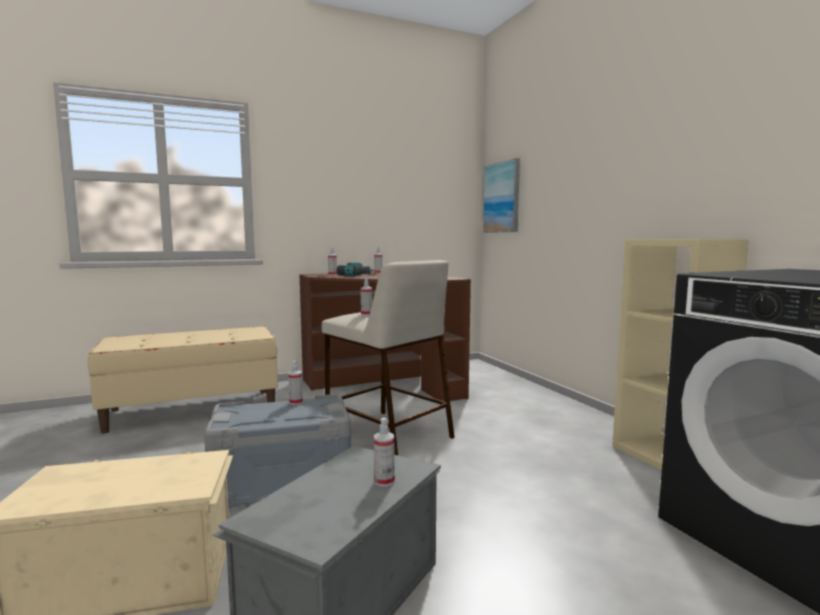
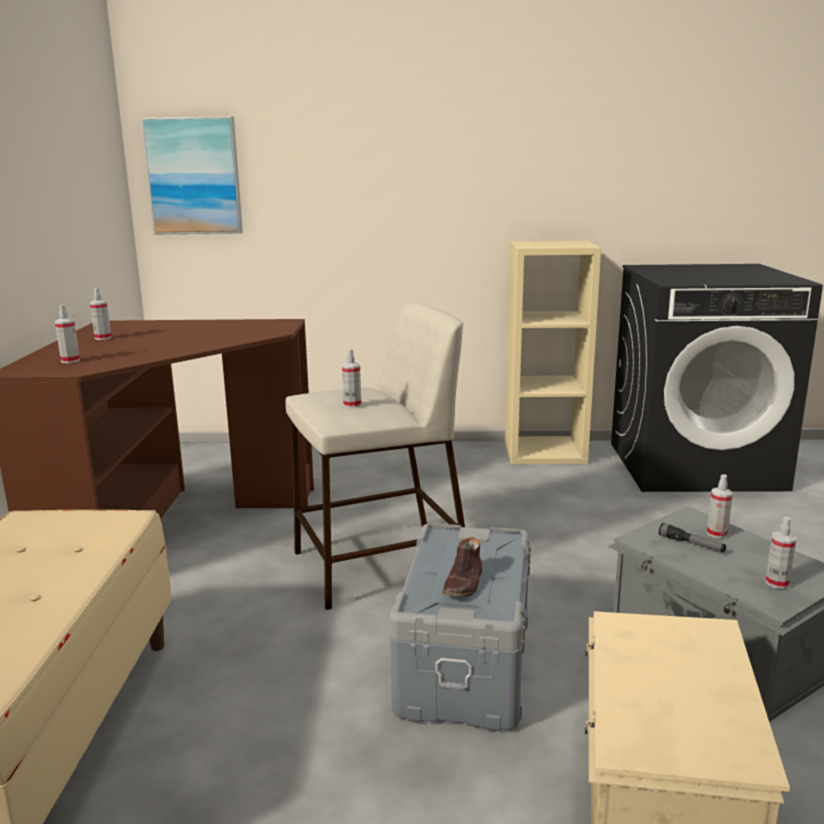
camera: 65 degrees left, 10 degrees up
spray bottle [288,361,303,405] -> spray bottle moved to [765,517,797,589]
power drill [337,263,375,276] -> none
none -> brown shoe [442,537,482,597]
none -> flashlight [659,523,726,553]

